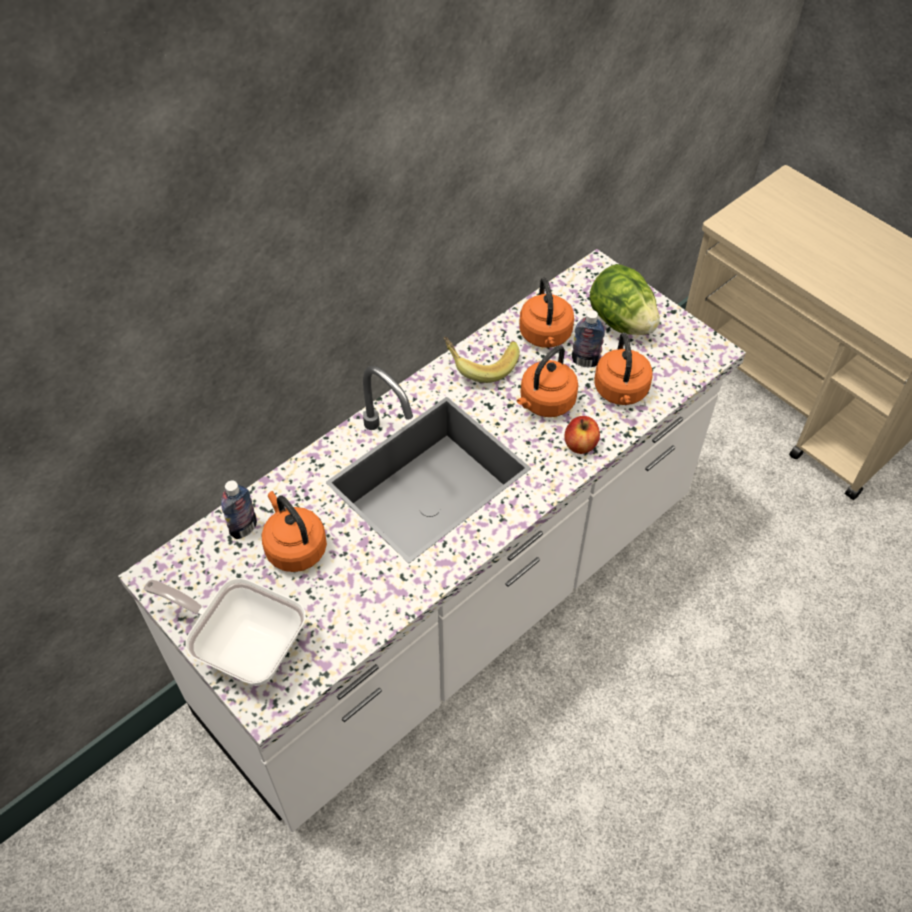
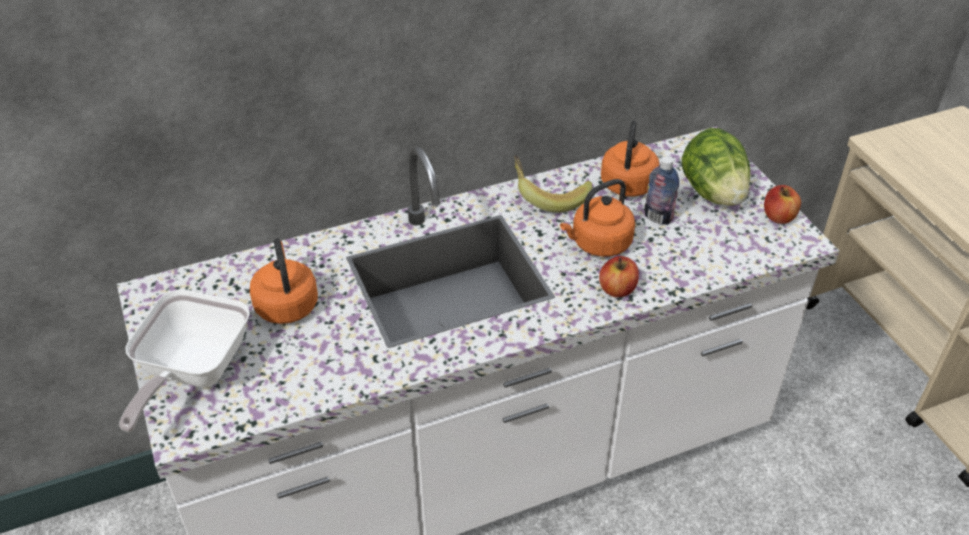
camera: 20 degrees right, 10 degrees down
frying pan [144,578,306,686] -> frying pan turned 120 degrees counterclockwise [119,290,250,432]
bottle [221,481,257,539] -> none
orange kettle [594,332,653,405] -> none
none -> apple [764,185,801,224]

